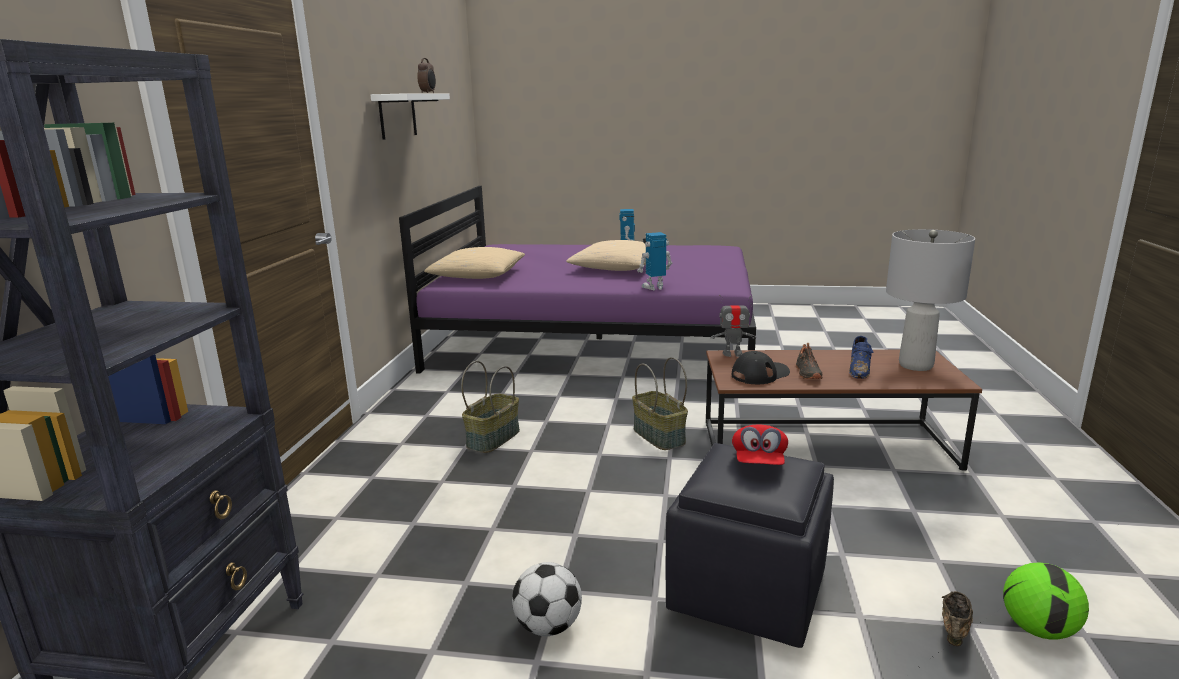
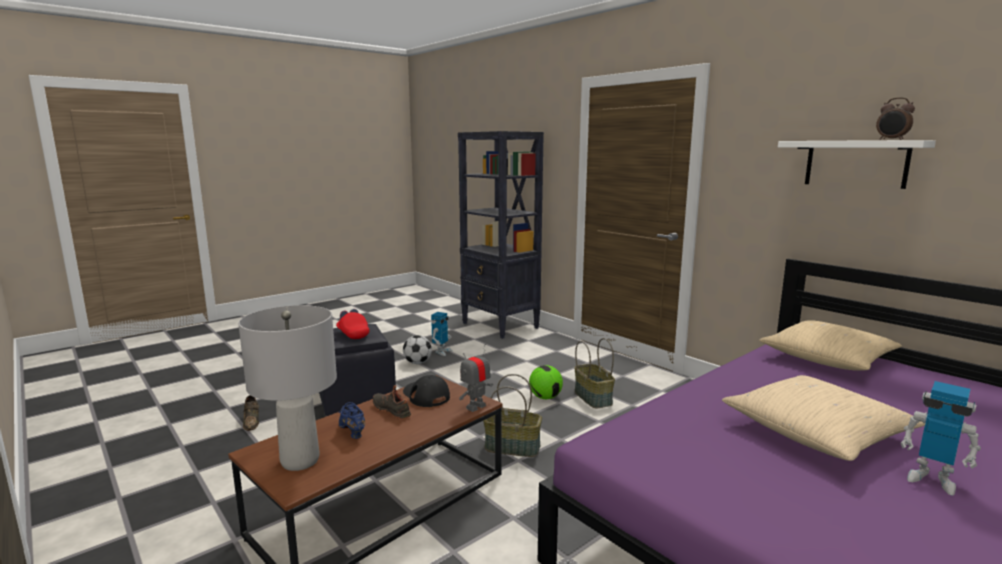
camera: 130 degrees right, 5 degrees down
toy robot [637,232,672,290] -> toy robot moved to [431,312,453,356]
black cap [732,351,790,384] -> black cap turned 135 degrees clockwise [403,375,450,407]
football [1003,562,1089,640] -> football moved to [529,365,563,399]

